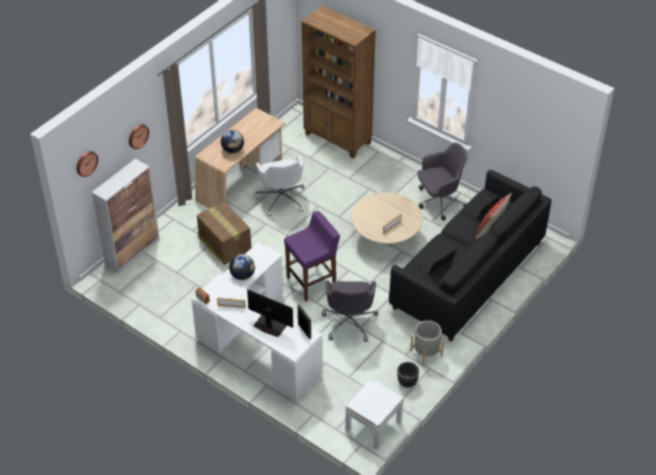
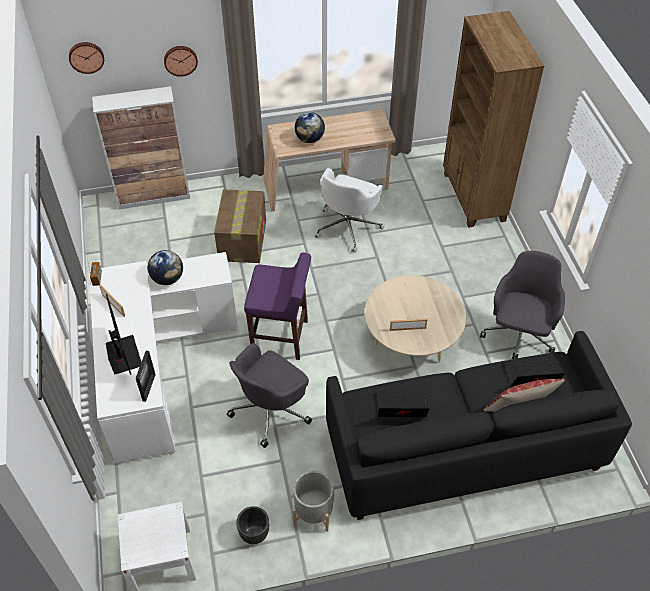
camera: 40 degrees right, 5 degrees up
grey office chair [417,143,467,221] -> grey office chair turned 90 degrees counterclockwise [480,251,565,359]

